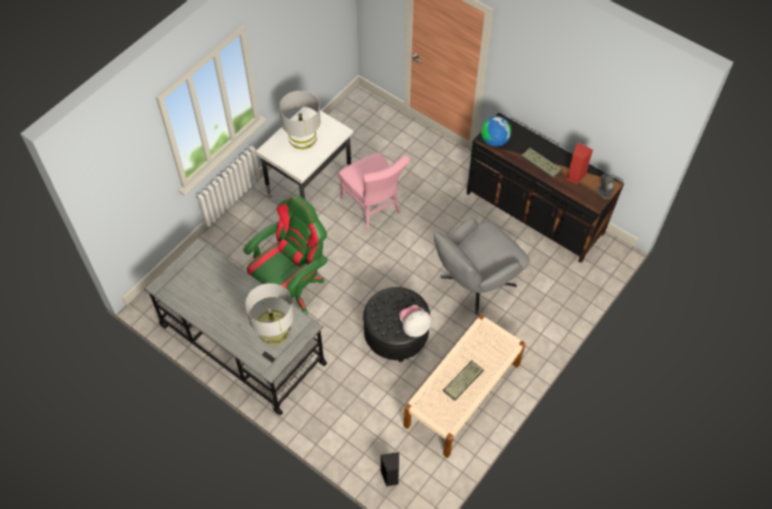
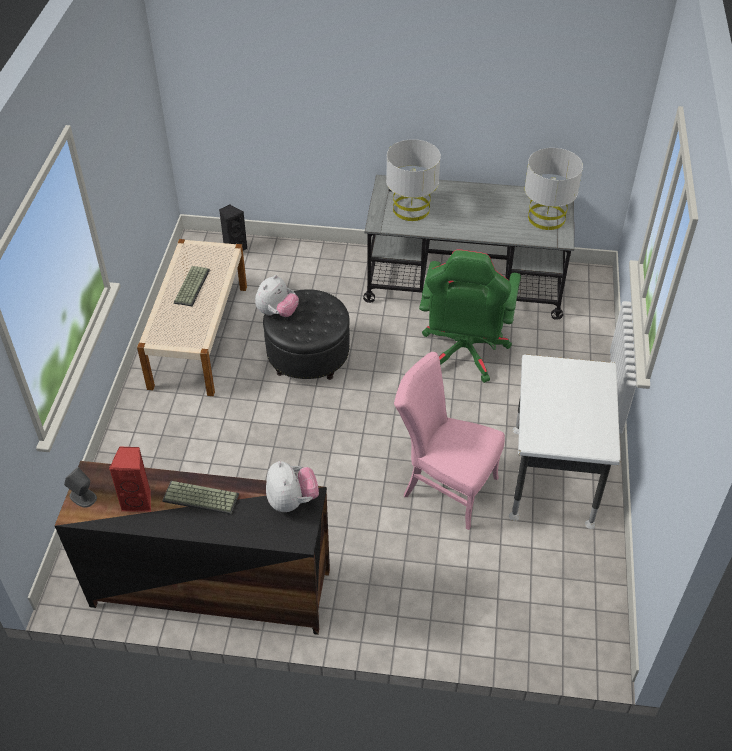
camera: 150 degrees right, 10 degrees down
grey table lamp [279,91,321,149] -> grey table lamp moved to [525,148,583,230]
grey armchair [434,218,530,315] -> none
globe [481,116,511,147] -> plush toy [266,461,319,512]

